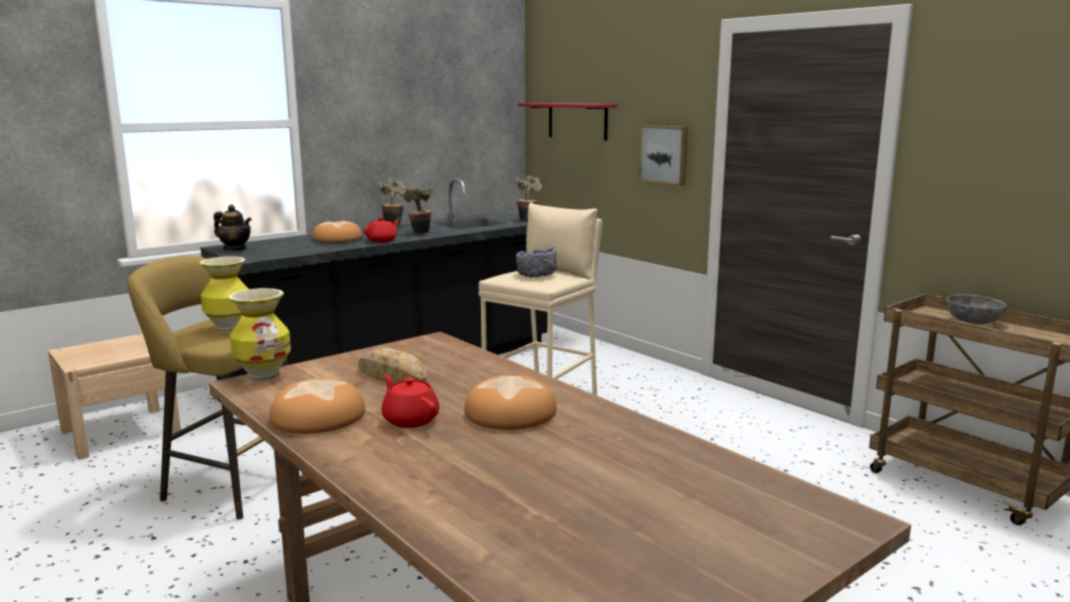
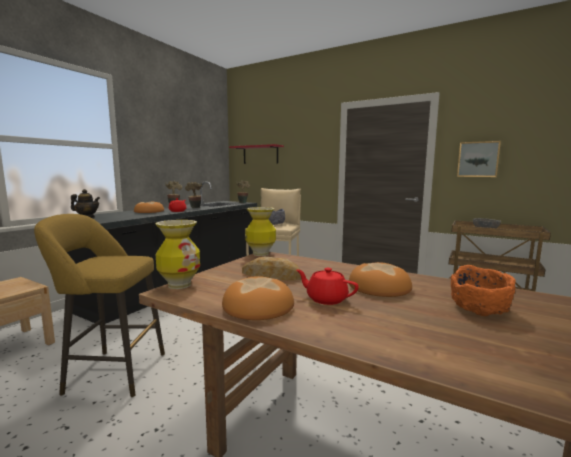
camera: 20 degrees left, 5 degrees down
vase [199,256,248,333] -> vase moved to [245,207,276,256]
picture [639,125,688,186] -> picture moved to [457,141,501,177]
none -> orange bowl [451,265,516,316]

